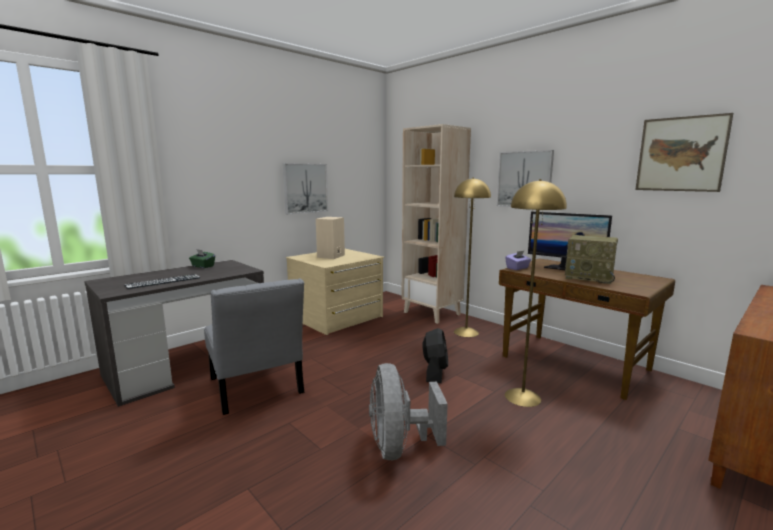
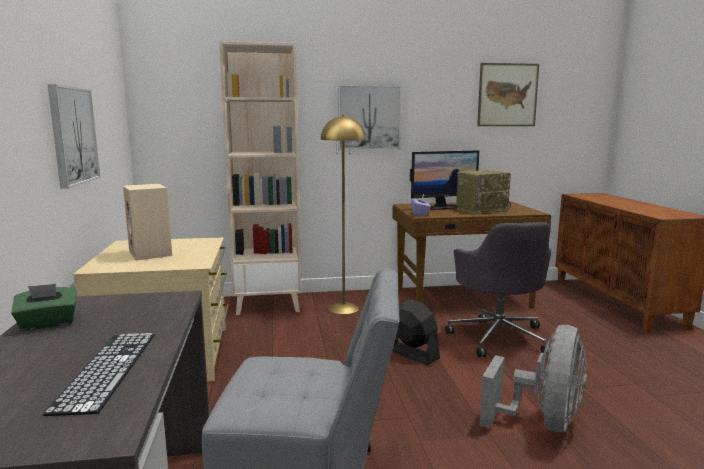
camera: 55 degrees left, 0 degrees up
grey fan [369,363,448,460] -> grey fan turned 90 degrees counterclockwise [479,325,587,432]
yellow floor lamp [505,179,567,407] -> grey office chair [445,222,551,357]

